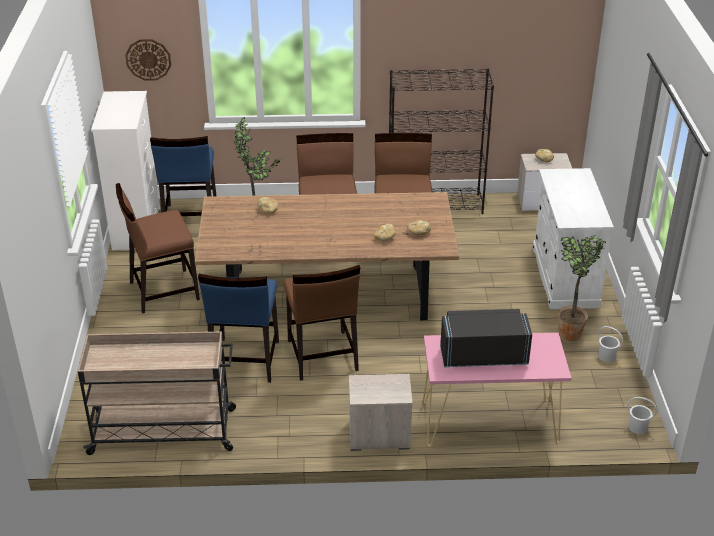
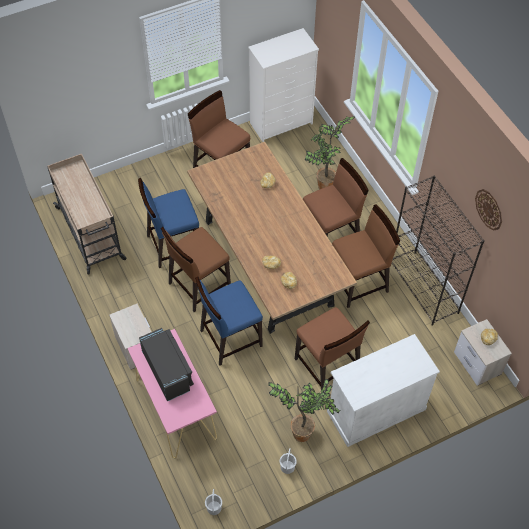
camera: 65 degrees right, 20 degrees up
wall clock [125,39,171,81] -> wall clock moved to [475,189,502,231]
blue chair [150,136,216,216] -> blue chair moved to [195,277,263,366]
none -> brown chair [295,307,370,389]

